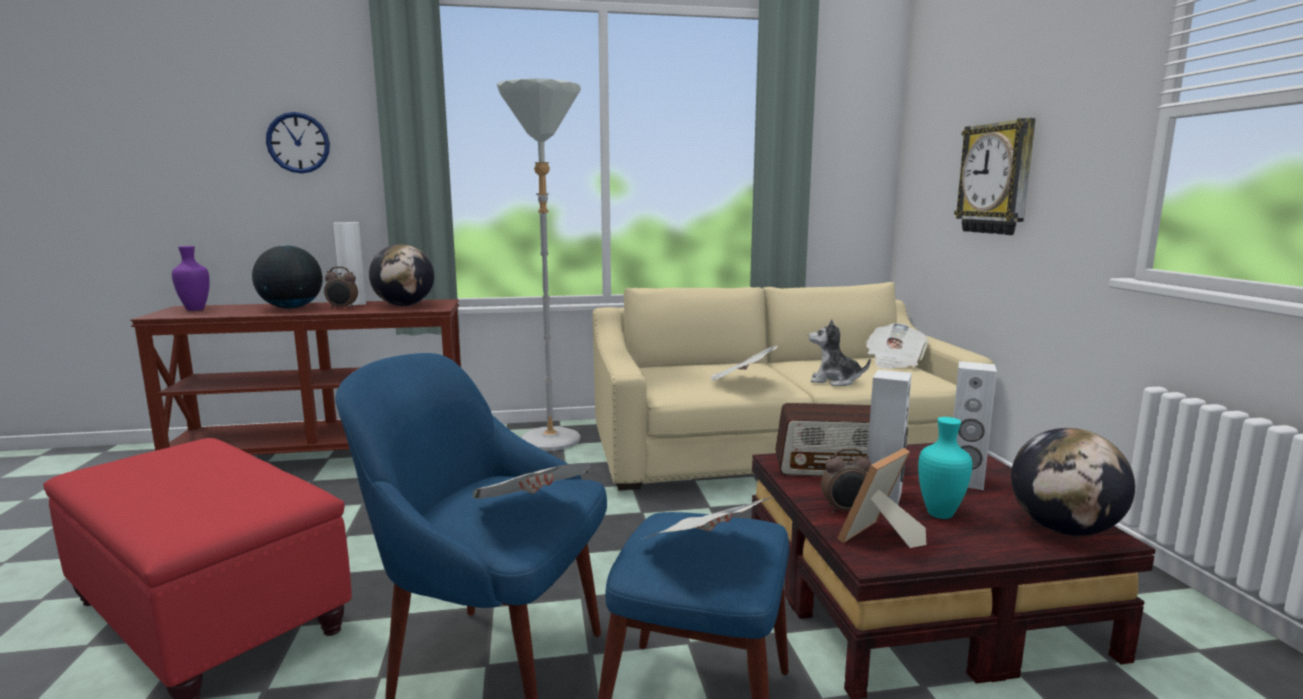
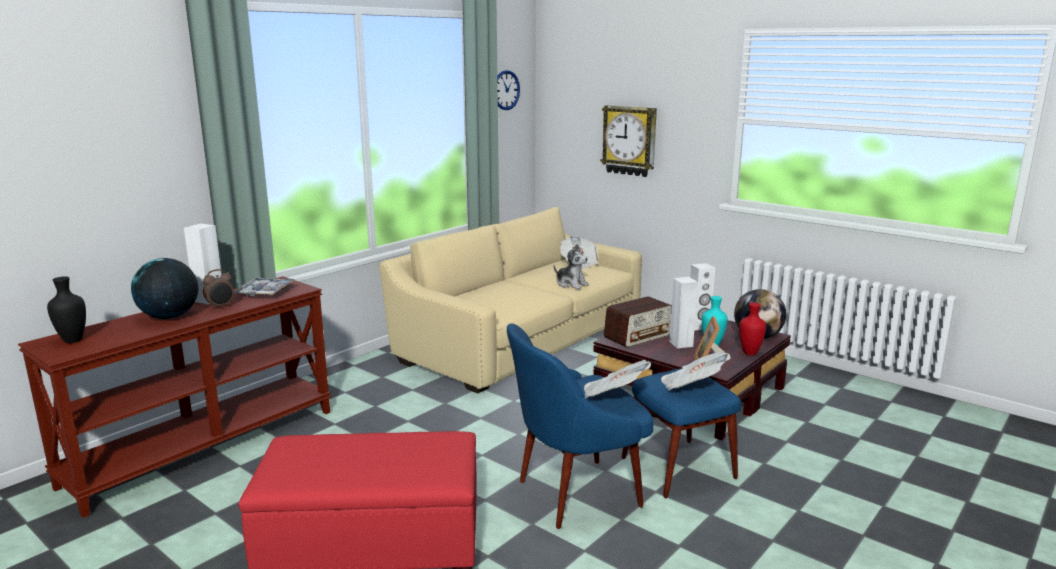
camera: 40 degrees left, 5 degrees up
purple vase [172,246,210,311] -> black vase [47,276,86,343]
wall clock [266,112,330,174] -> wall clock moved to [497,70,520,110]
globe [369,244,434,306] -> tray [234,277,295,297]
grey floor lamp [497,78,581,451] -> none
newspaper [711,346,777,381] -> none
plush toy [809,319,871,386] -> plush toy turned 120 degrees counterclockwise [554,244,589,289]
alarm clock [821,448,872,513] -> none
none -> red vase [739,303,766,355]

